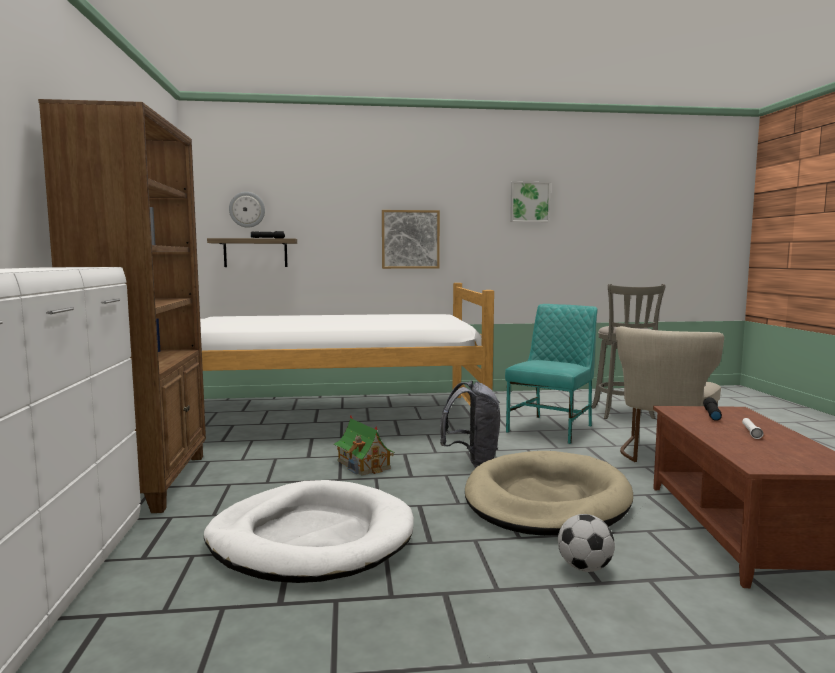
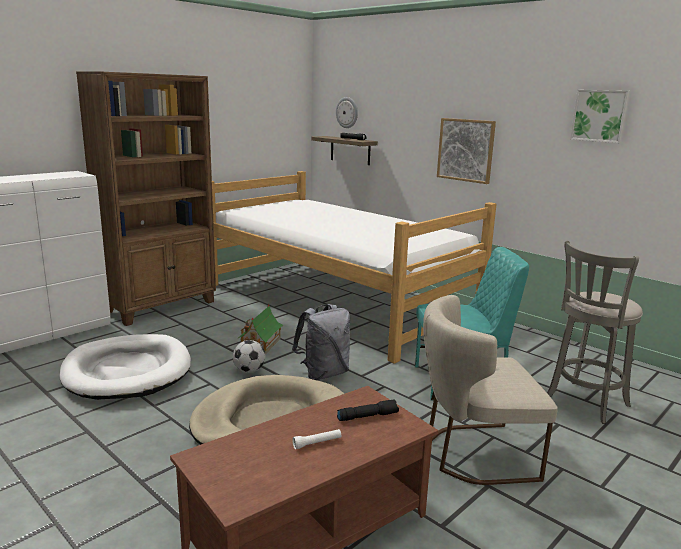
camera: 50 degrees right, 10 degrees up
football [558,514,615,572] -> football moved to [233,340,265,373]

